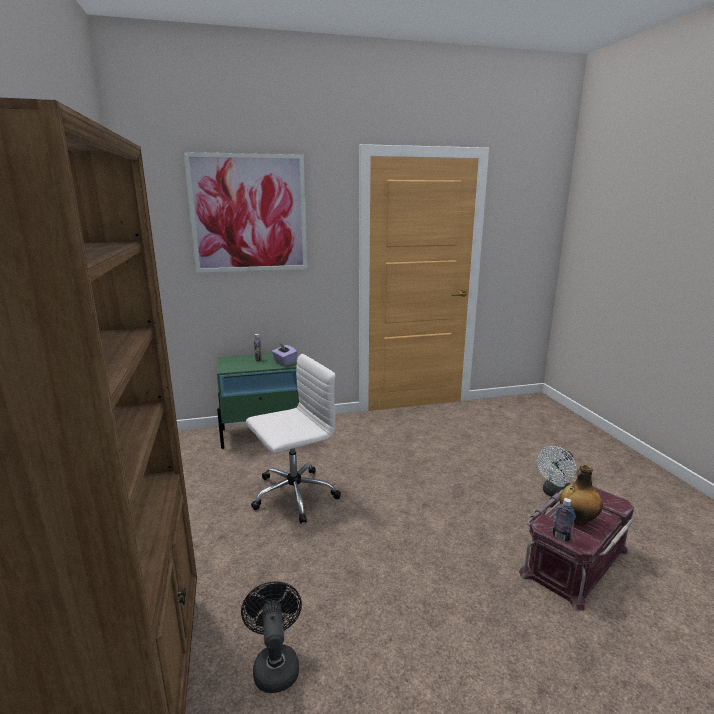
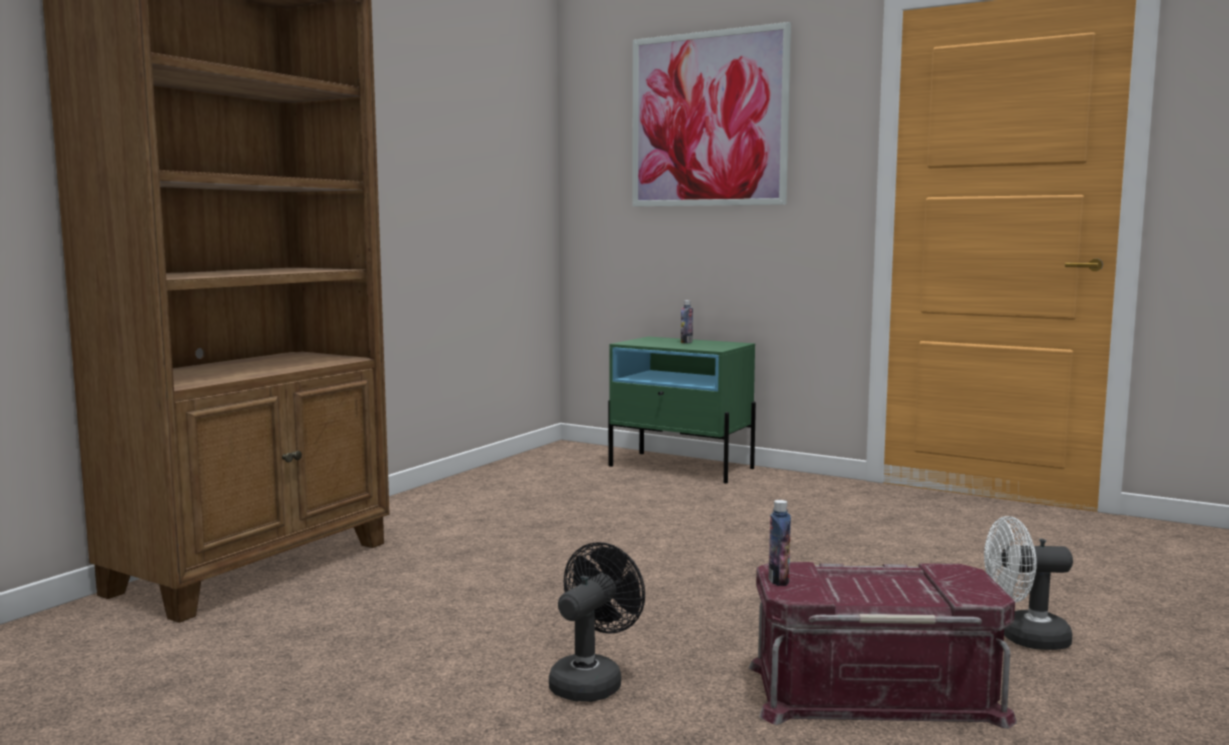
camera: 45 degrees right, 10 degrees down
black fan [241,581,302,693] -> black fan moved to [549,542,645,702]
white office chair [246,354,341,524] -> none
purple tissue box [272,342,297,366] -> none
bottle [560,464,603,525] -> none

